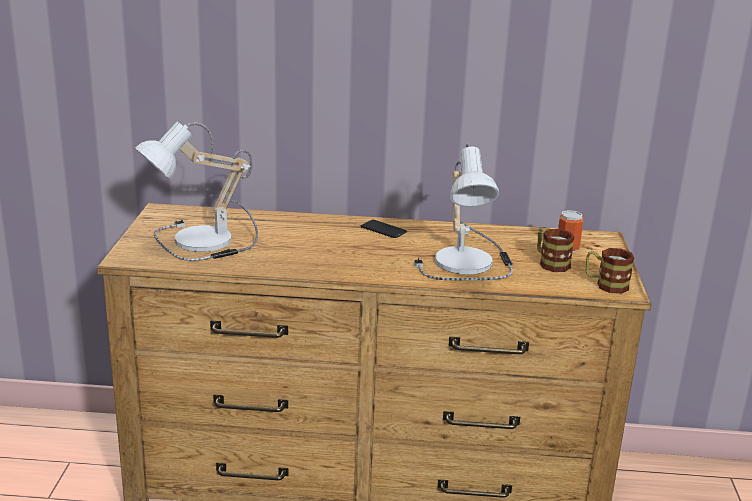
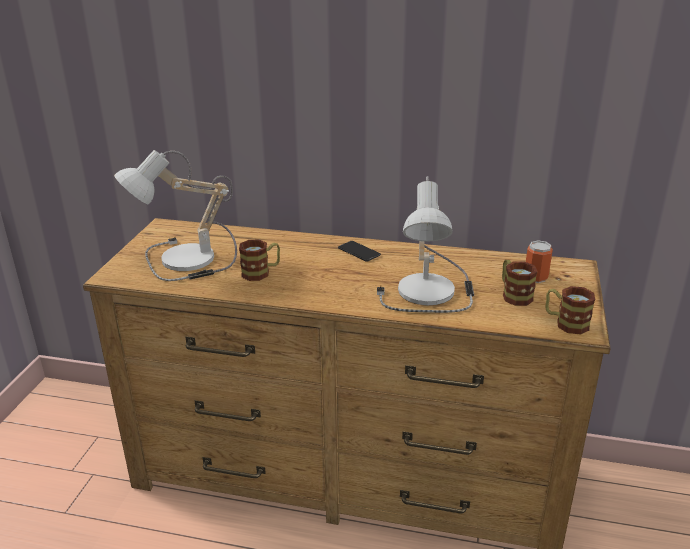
camera: 10 degrees right, 5 degrees up
none -> mug [239,239,280,281]

